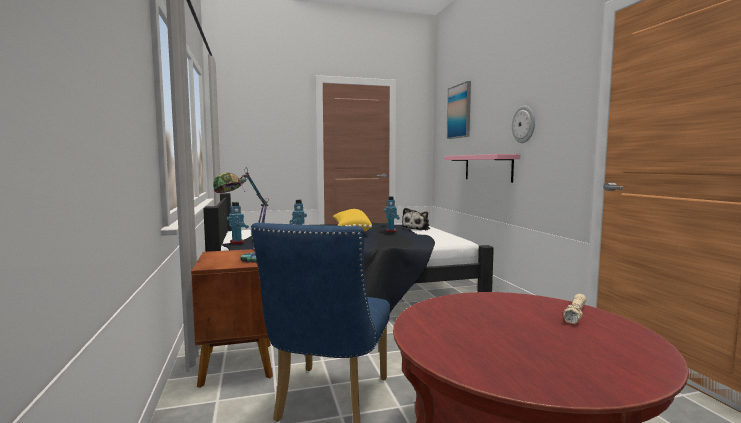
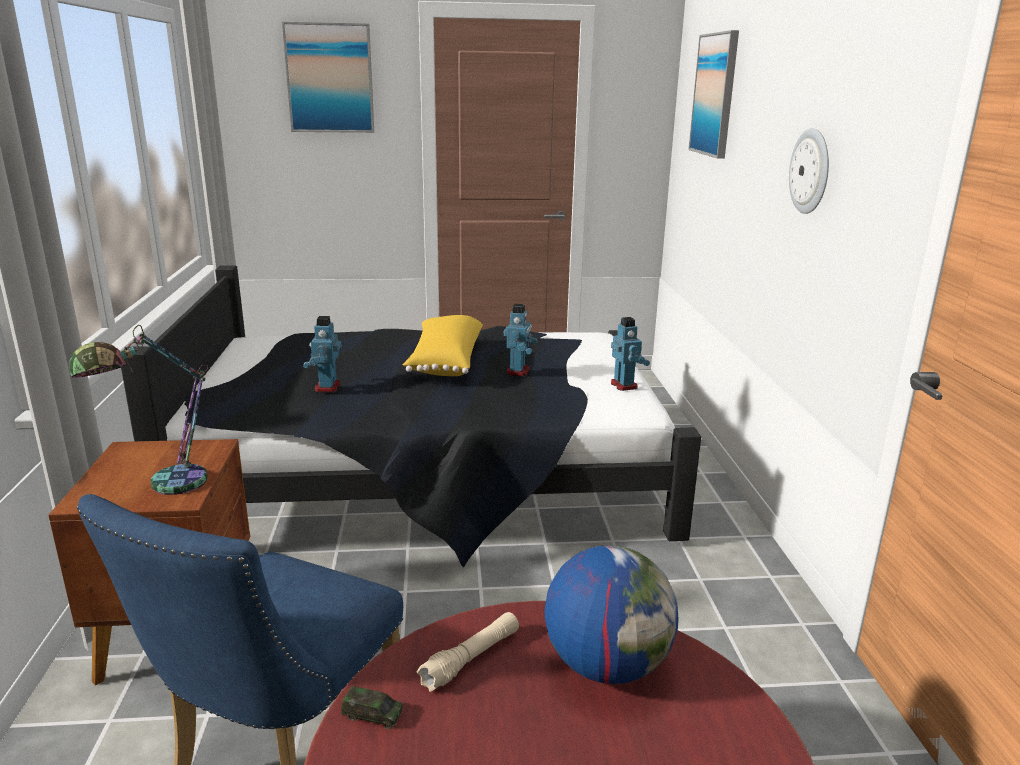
camera: 10 degrees right, 15 degrees up
toy robot [227,202,249,244] -> toy robot moved to [611,317,650,391]
plush toy [401,208,430,231] -> none
pink shelf [444,154,521,183] -> none
beige flashlight [563,294,586,324] -> beige flashlight moved to [417,612,519,692]
none -> picture [282,22,374,133]
none -> toy car [341,686,403,729]
none -> globe [545,545,679,684]

